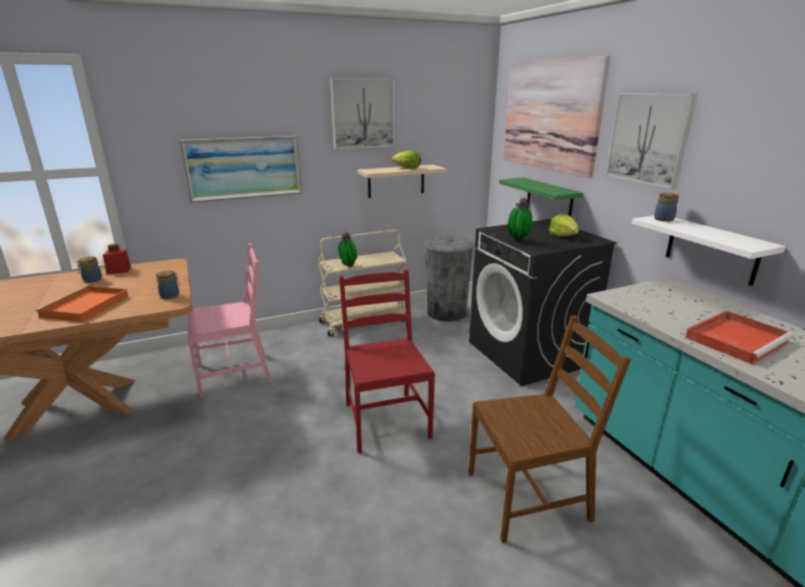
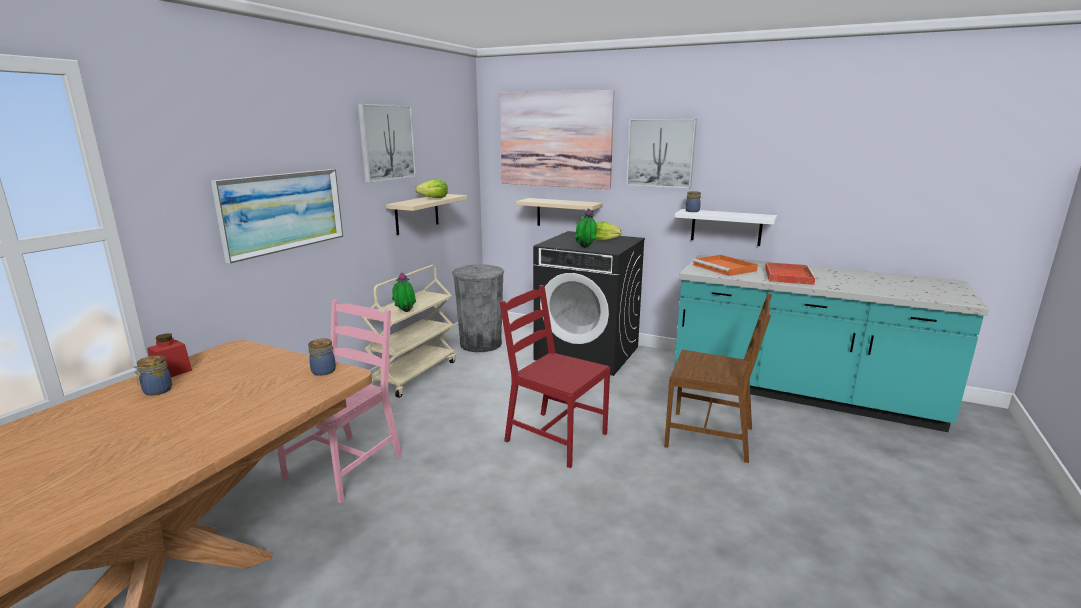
camera: 40 degrees left, 5 degrees down
orange tray [35,286,128,322] -> orange tray moved to [692,255,758,276]
brown chair [468,315,631,543] -> brown chair turned 75 degrees clockwise [664,294,772,463]
green shelf [499,178,583,217] -> beige shelf [516,198,603,226]

